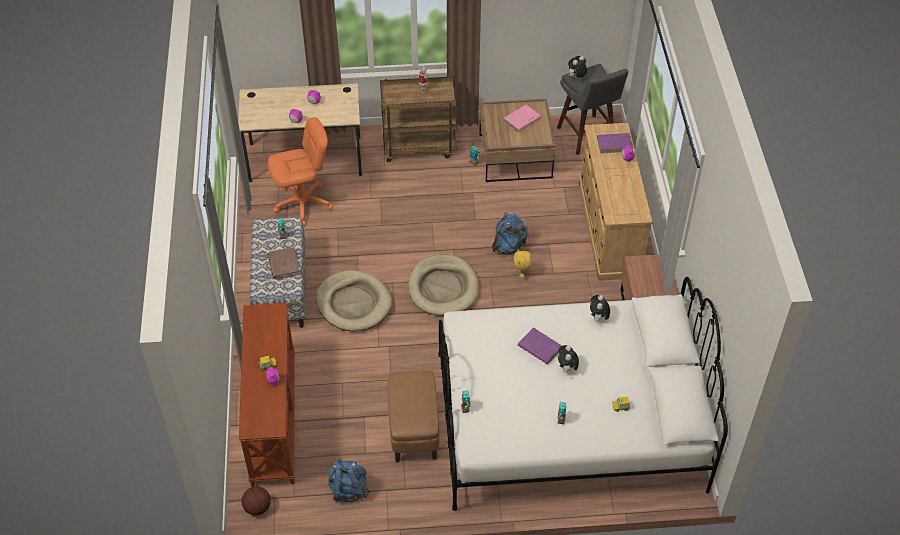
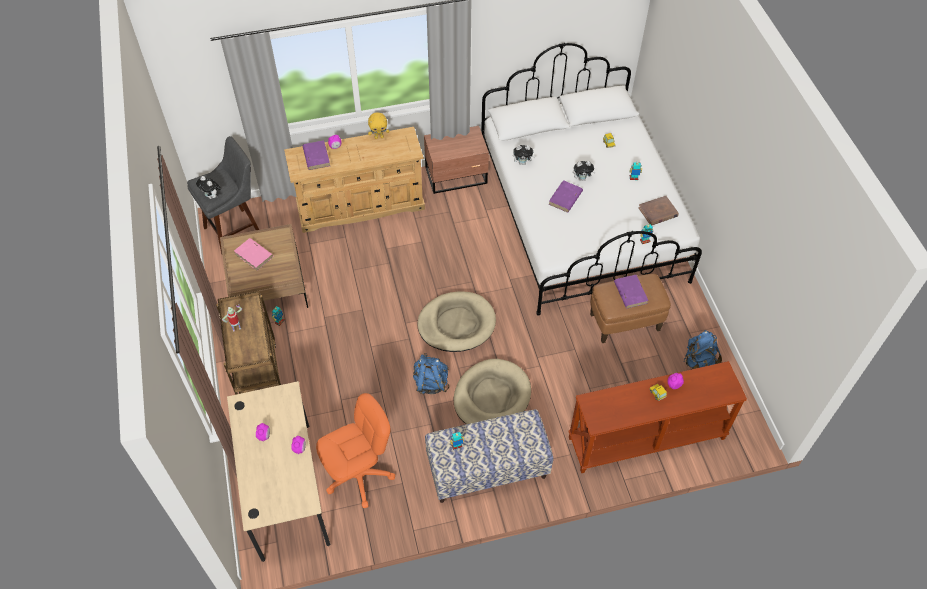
camera: 100 degrees left, 5 degrees up
basketball [242,486,271,515] -> none
orange office chair [268,117,333,226] -> orange office chair turned 90 degrees clockwise [316,393,395,508]
brown book [268,247,300,279] -> brown book moved to [638,195,679,225]
blue backpack [492,213,528,255] -> blue backpack moved to [413,353,449,394]
yellow plush toy [514,249,532,278] -> yellow plush toy moved to [368,112,389,139]
none -> purple book [614,275,648,308]

